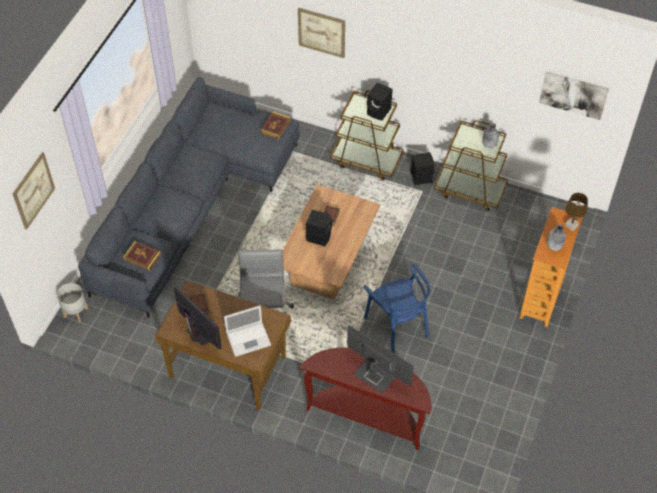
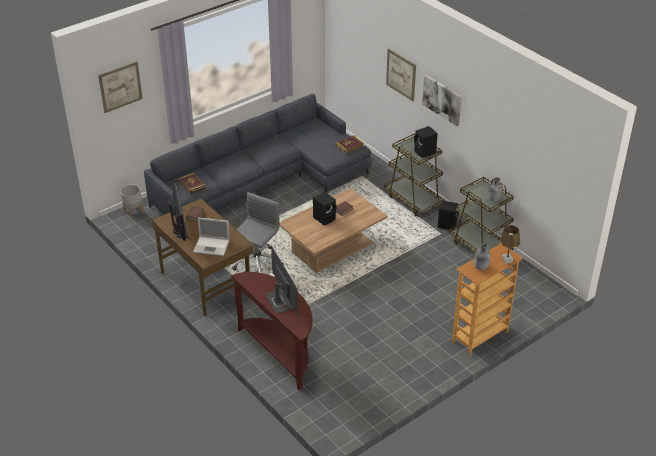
camera: 30 degrees right, 15 degrees down
blue chair [364,264,430,353] -> none
picture [539,71,609,120] -> picture moved to [422,75,462,126]

